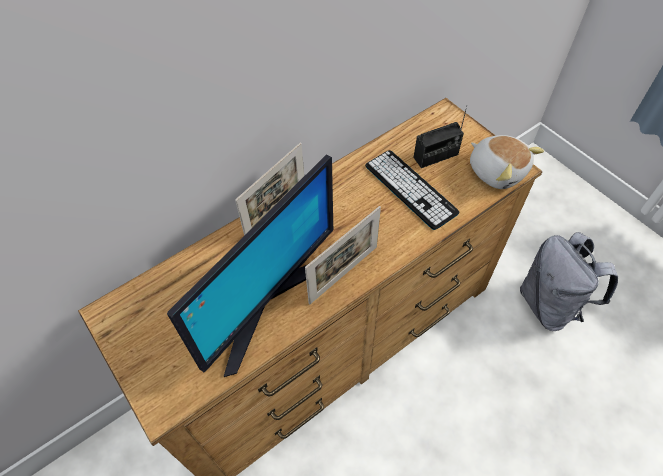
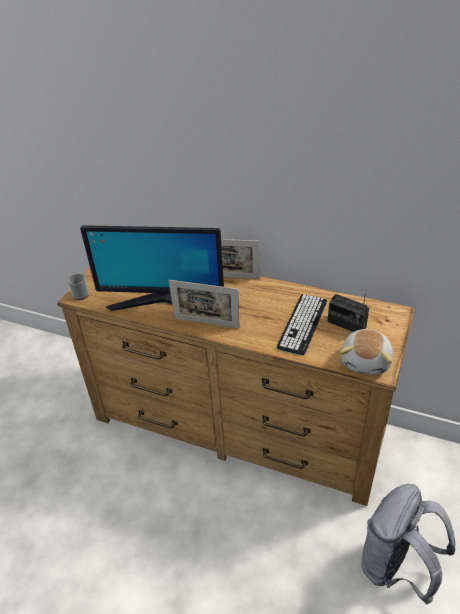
camera: 60 degrees right, 15 degrees down
none -> mug [67,274,89,300]

